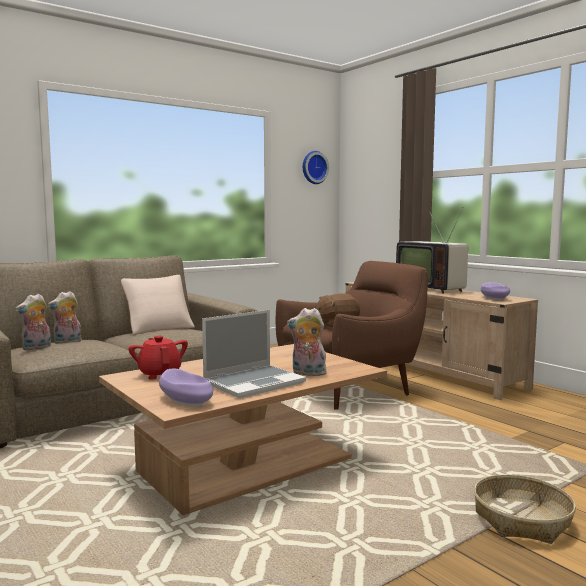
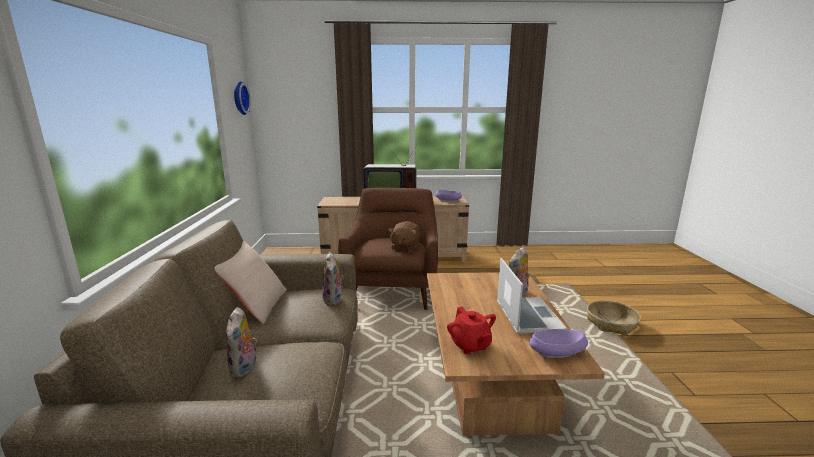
camera: 55 degrees left, 10 degrees up
plush toy [15,294,51,351] -> plush toy moved to [322,252,344,306]
red teapot [128,336,188,380] -> red teapot turned 120 degrees counterclockwise [447,307,496,354]

